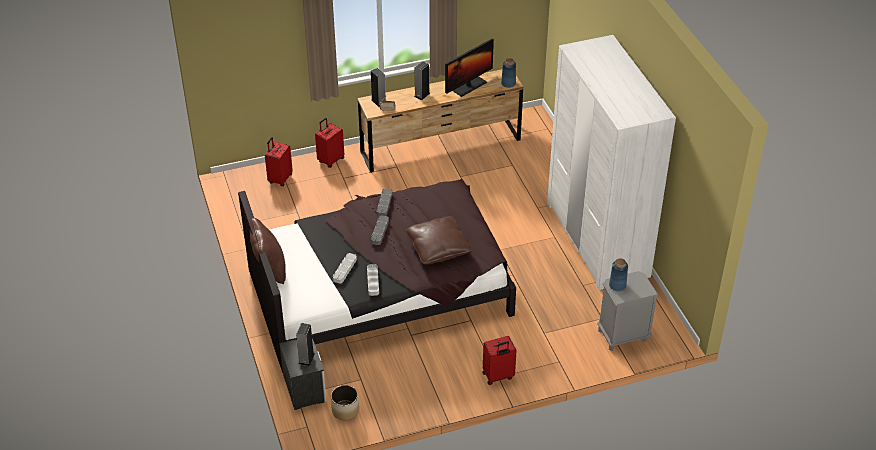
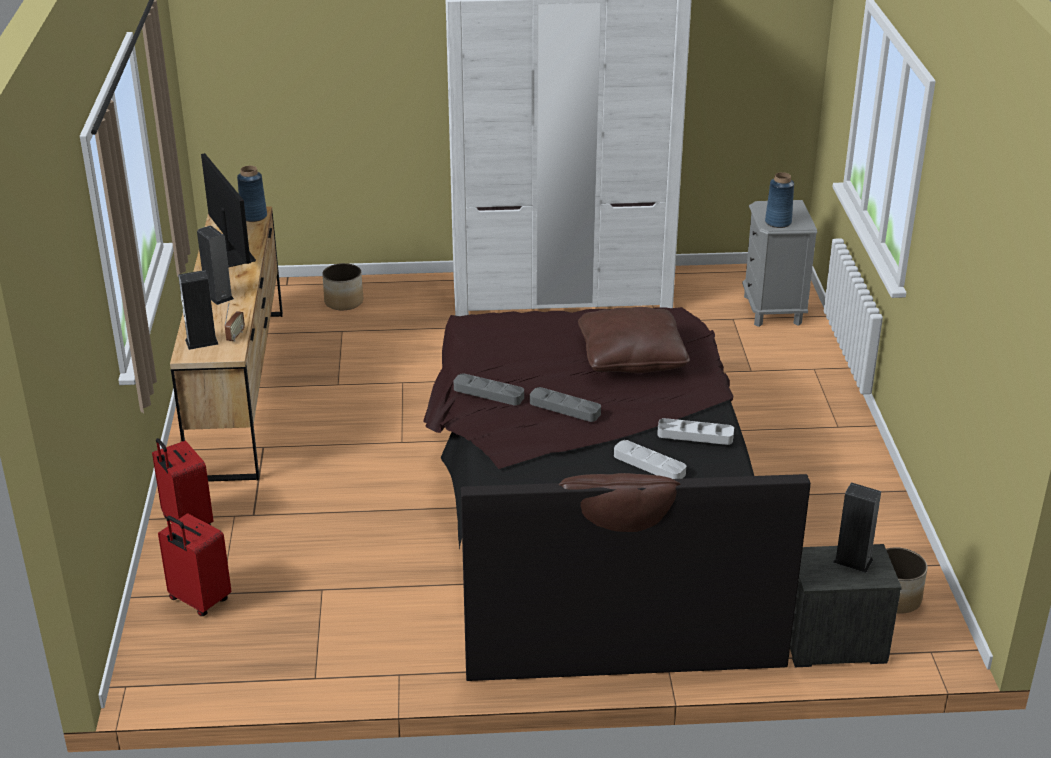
camera: 75 degrees left, 10 degrees down
red suitcase [483,336,517,385] -> none
none -> planter [322,263,363,310]

